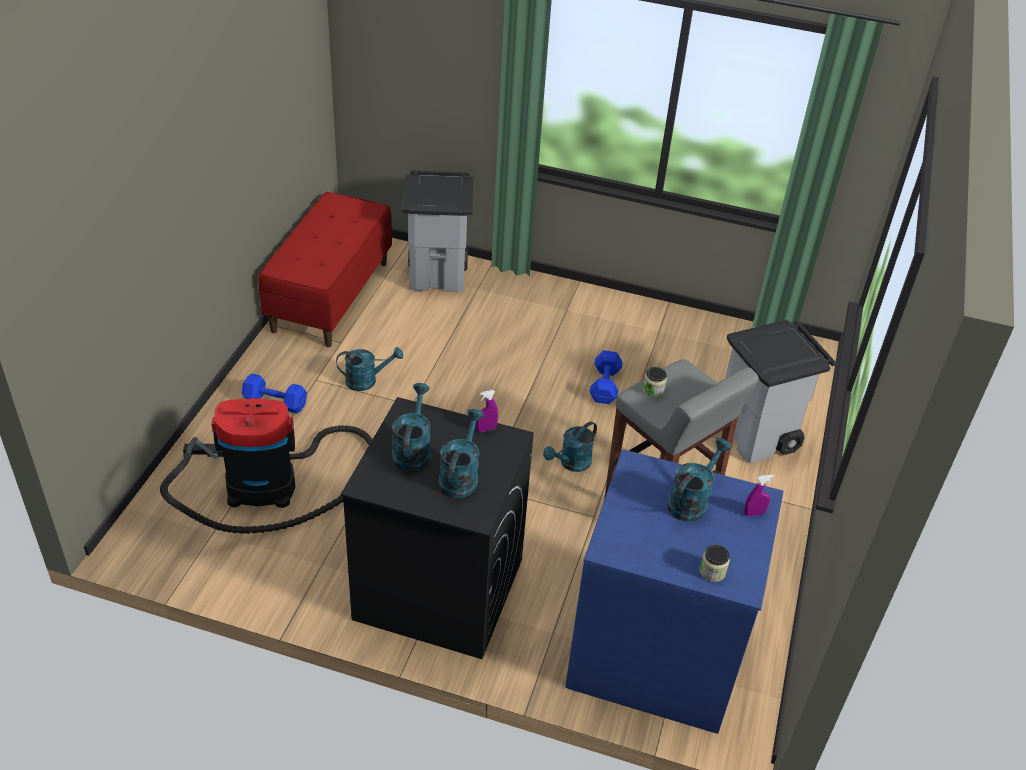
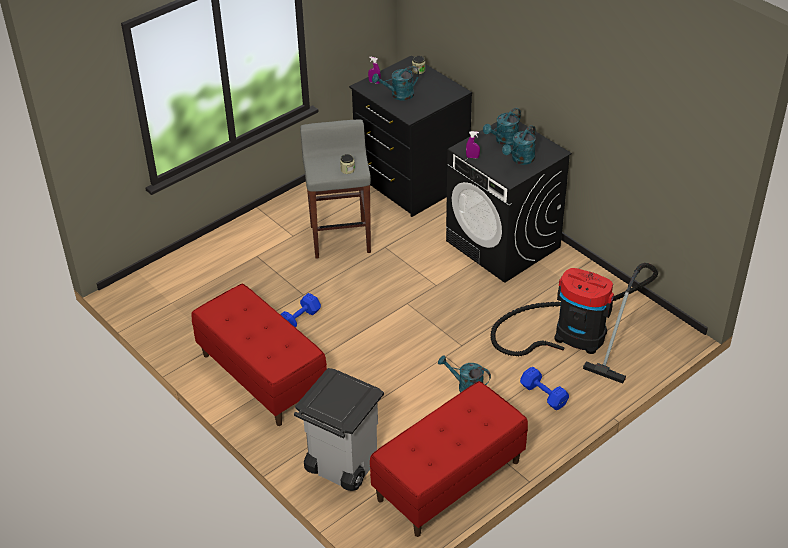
camera: 145 degrees left, 0 degrees up
turquoise watering can [543,421,597,472] -> none
blue dresser [565,449,784,734] -> black dresser [349,56,472,217]
grey trash can [722,320,836,463] -> none
none -> red bench [192,284,327,426]

